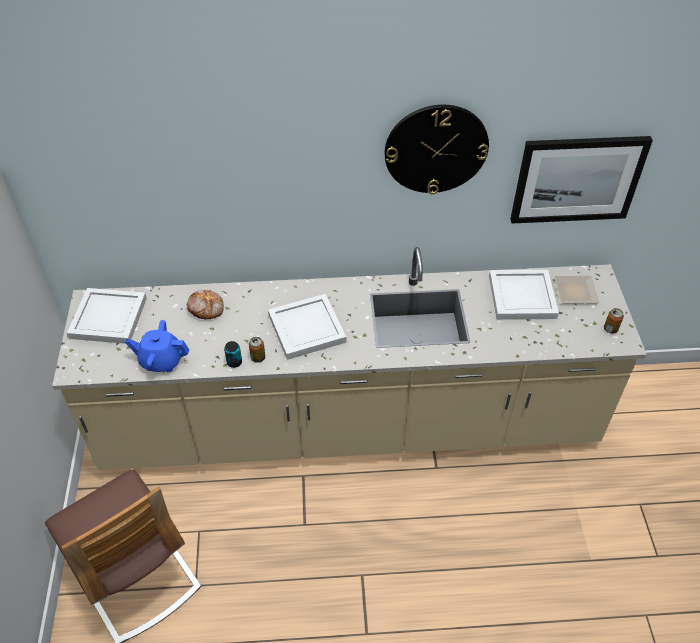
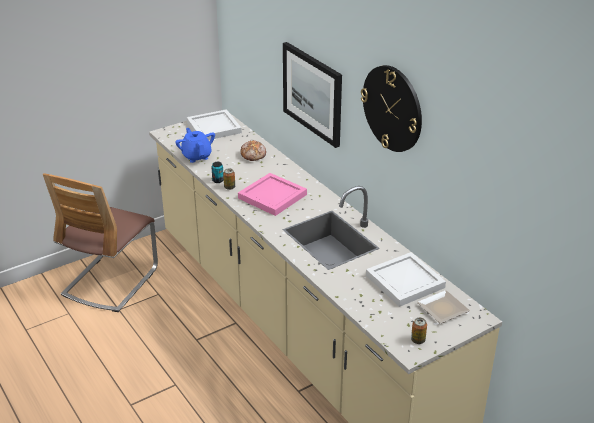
camera: 60 degrees right, 15 degrees down
white tray [268,294,346,360] -> pink tray [238,173,307,216]
picture [510,136,653,224] -> picture moved to [283,42,342,148]

